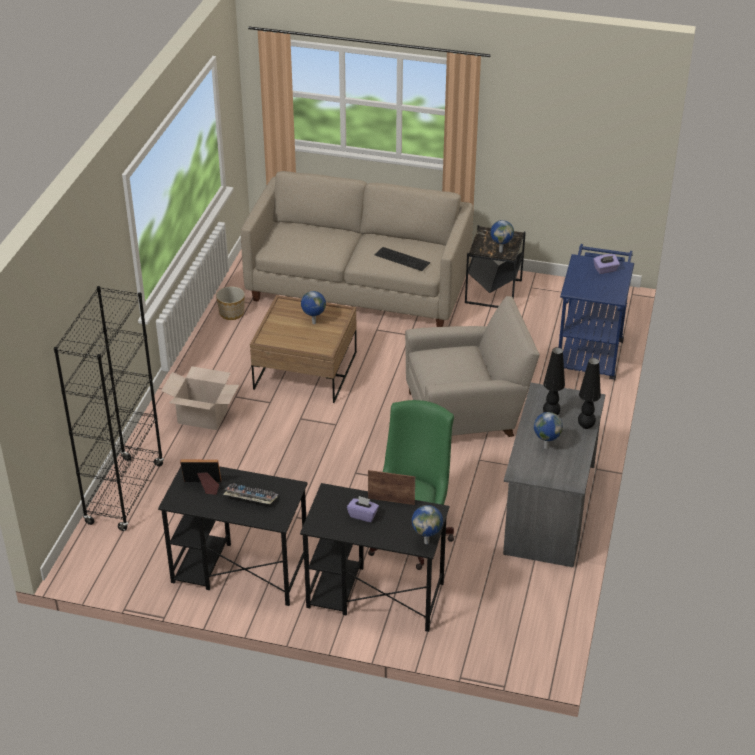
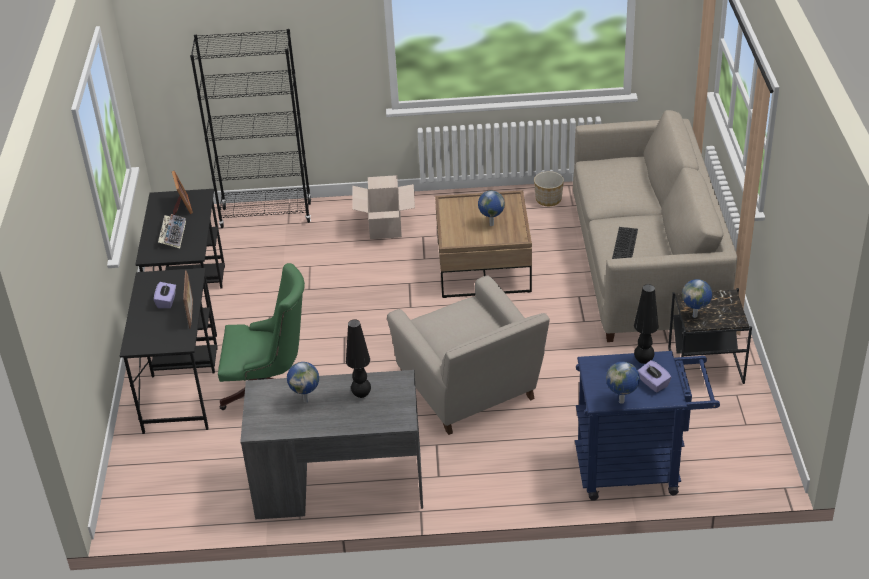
camera: 75 degrees right, 0 degrees up
globe [412,505,443,544] -> globe moved to [606,362,640,404]
black table lamp [578,358,601,429] -> black table lamp moved to [634,284,659,364]

